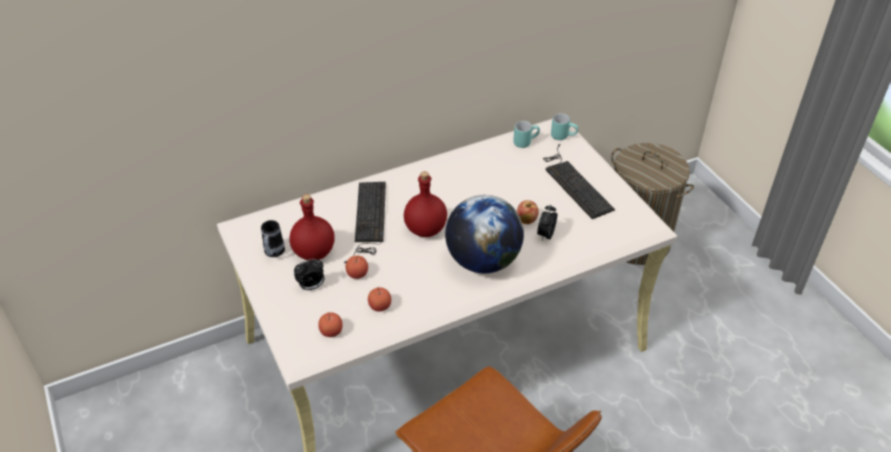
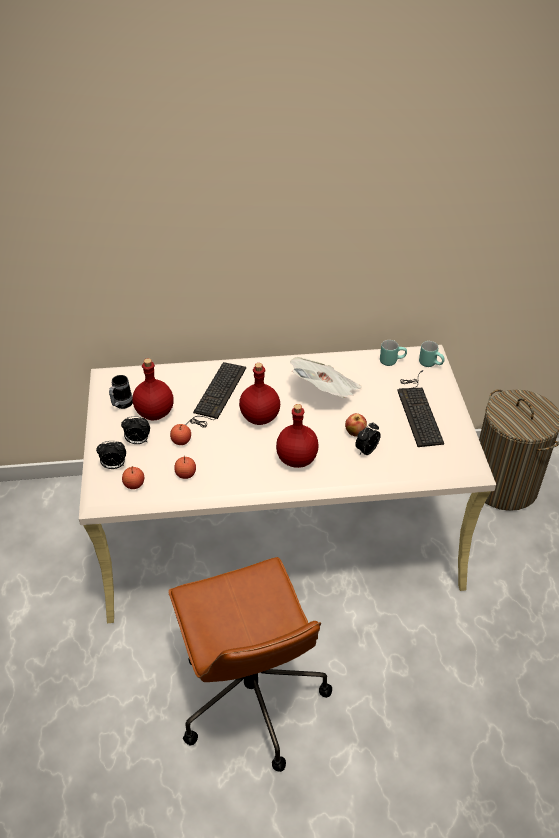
camera: 20 degrees right, 0 degrees up
globe [445,195,524,273] -> red bottle [276,404,319,468]
none -> alarm clock [96,441,126,469]
none -> newspaper [290,357,362,398]

